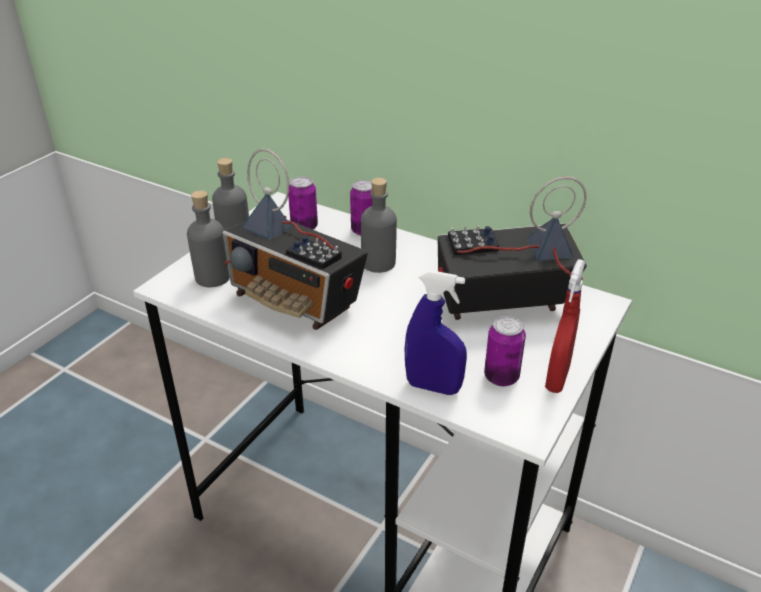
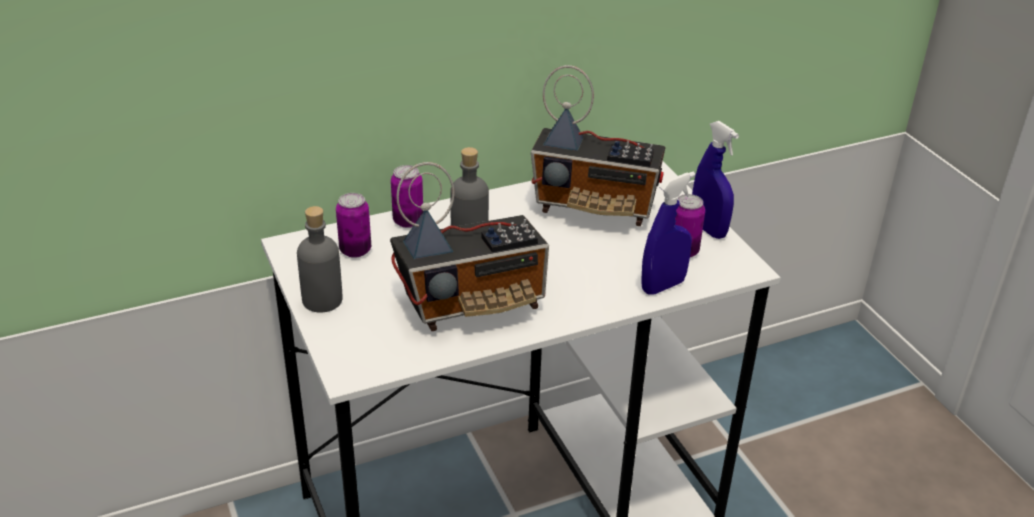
camera: 55 degrees left, 0 degrees up
grey bottle [187,190,230,287] -> none
radio [437,176,587,320] -> radio turned 105 degrees counterclockwise [531,65,665,226]
red spray bottle [545,259,585,393] -> blue spray bottle [692,121,739,239]

